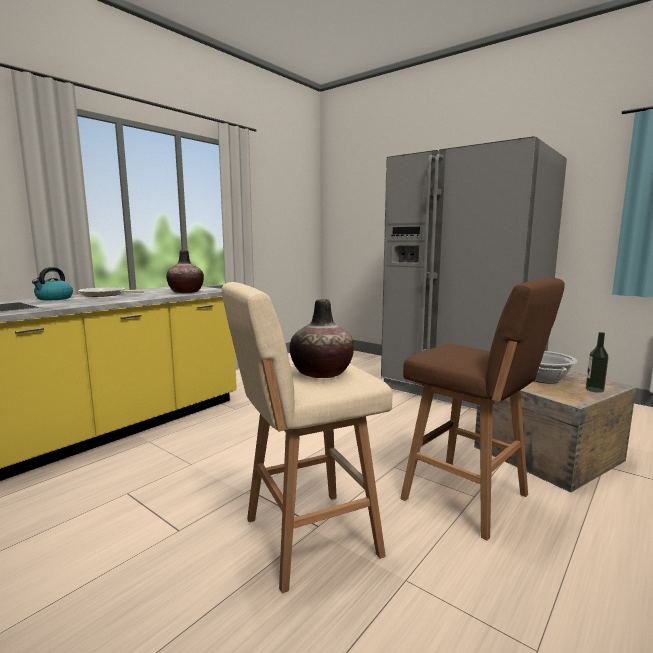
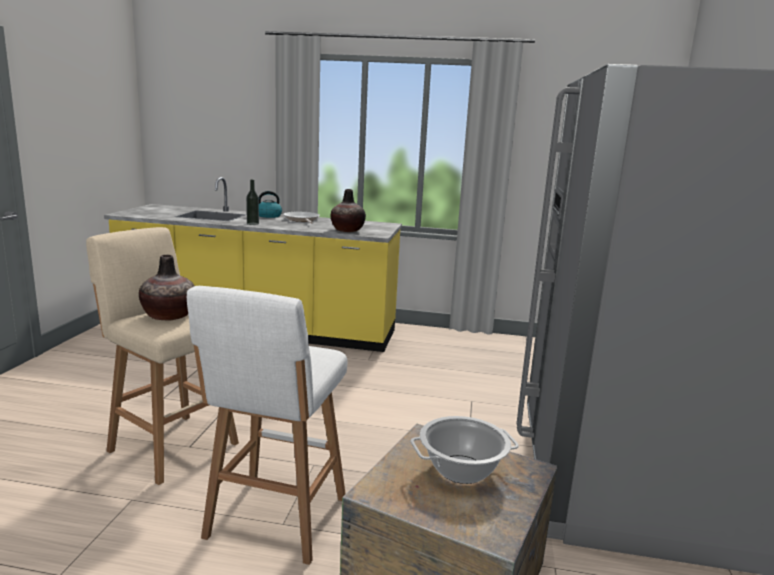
camera: 60 degrees right, 5 degrees up
brown stool [400,278,565,541] -> white stool [187,286,347,565]
bottle [586,332,609,393] -> bottle moved to [246,179,259,225]

